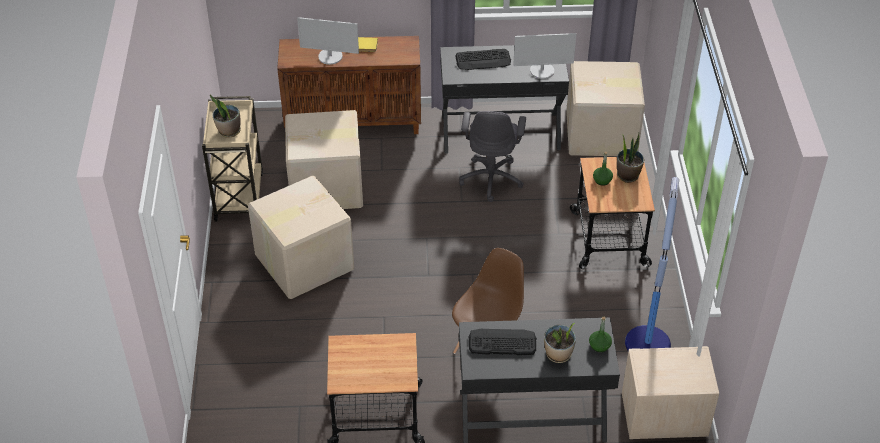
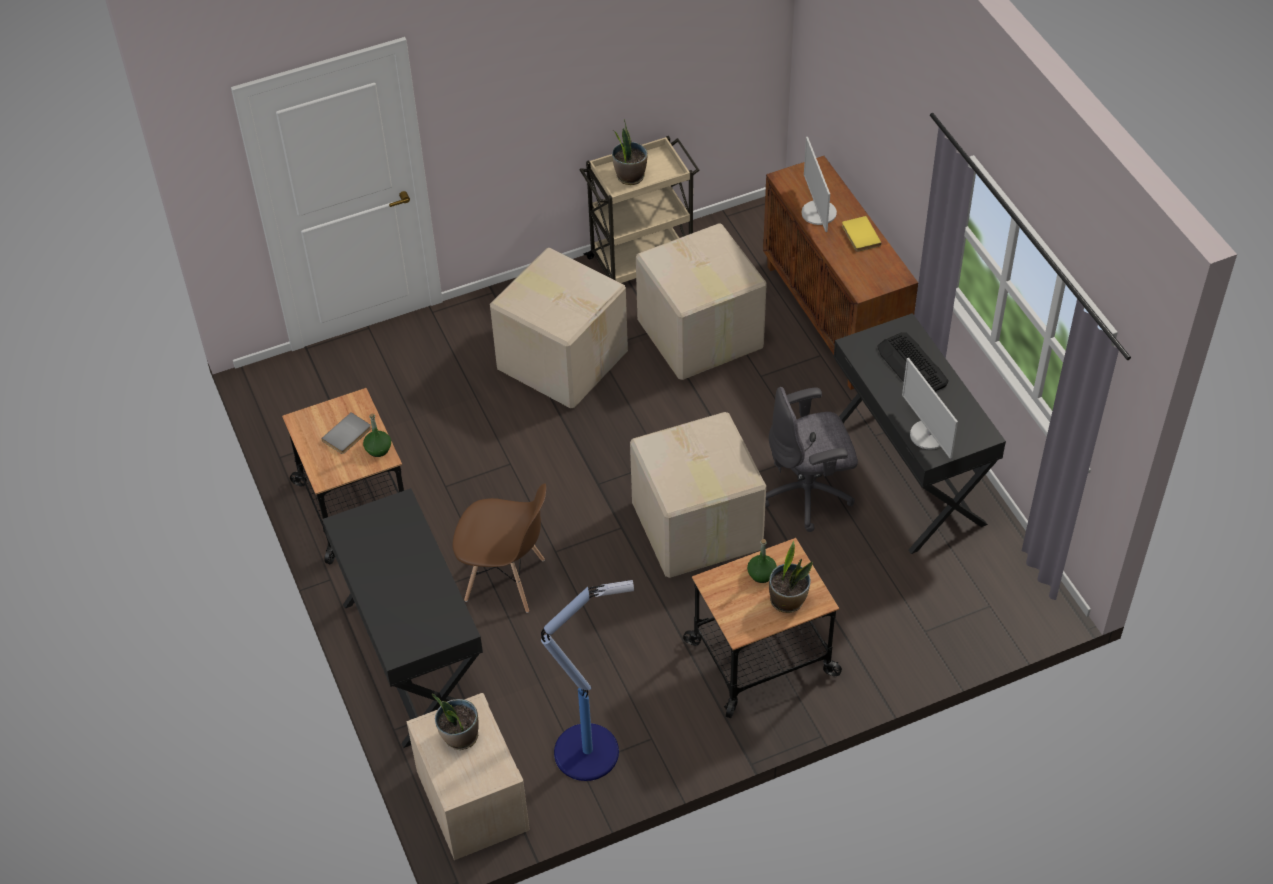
camera: 70 degrees right, 5 degrees up
keyboard [468,329,537,355] -> none
potted plant [544,323,576,363] -> potted plant moved to [432,694,479,750]
cardboard box [566,61,645,156] -> cardboard box moved to [630,412,766,578]
green bottle [589,317,612,353] -> green bottle moved to [363,414,391,457]
none -> grey book [321,412,371,454]

